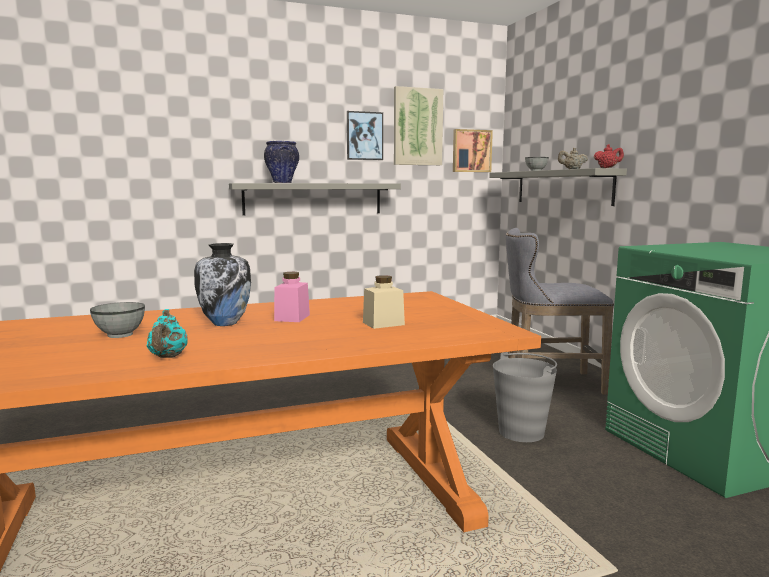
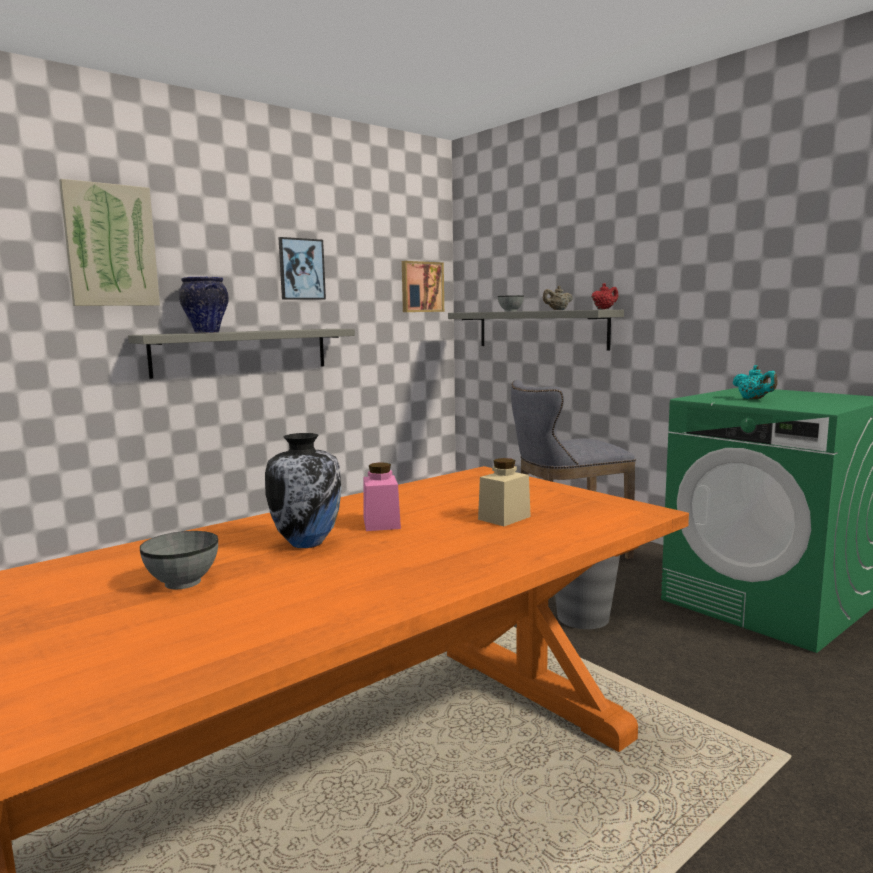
camera: 20 degrees left, 0 degrees up
turquoise teapot [147,309,188,358] -> turquoise teapot moved to [733,365,778,399]
picture [394,86,443,165] -> picture moved to [59,179,160,306]

